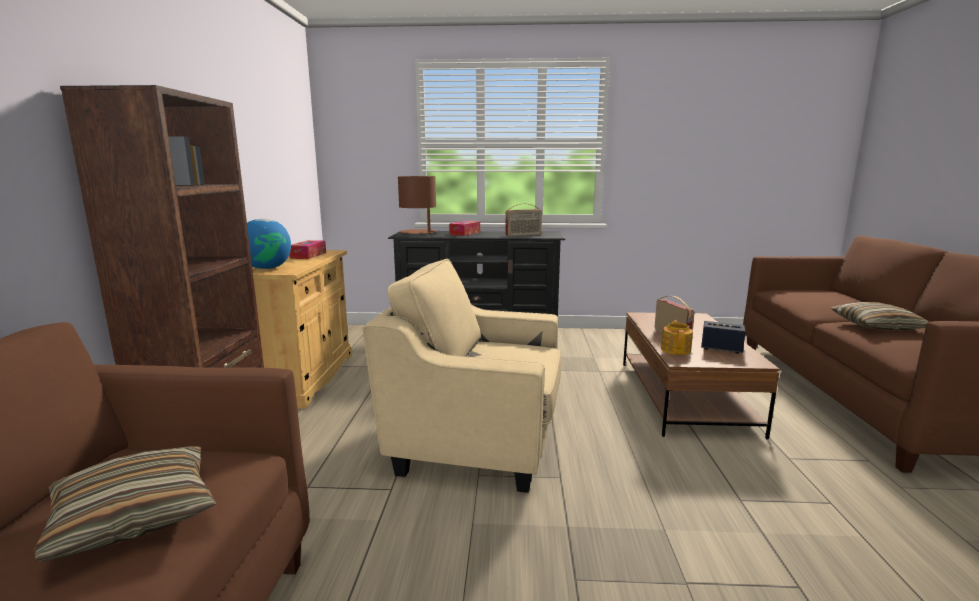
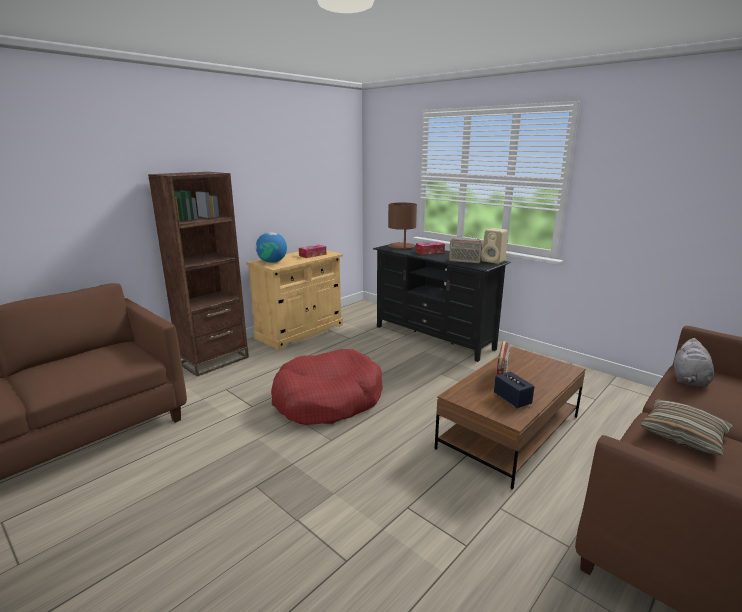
camera: 40 degrees right, 5 degrees up
pillow [34,446,216,562] -> none
beige armchair [363,259,561,493] -> red dog bed [271,349,383,425]
teapot [661,320,693,355] -> none
none -> beige speaker [481,228,508,264]
none -> grey plush toy [674,338,714,387]

